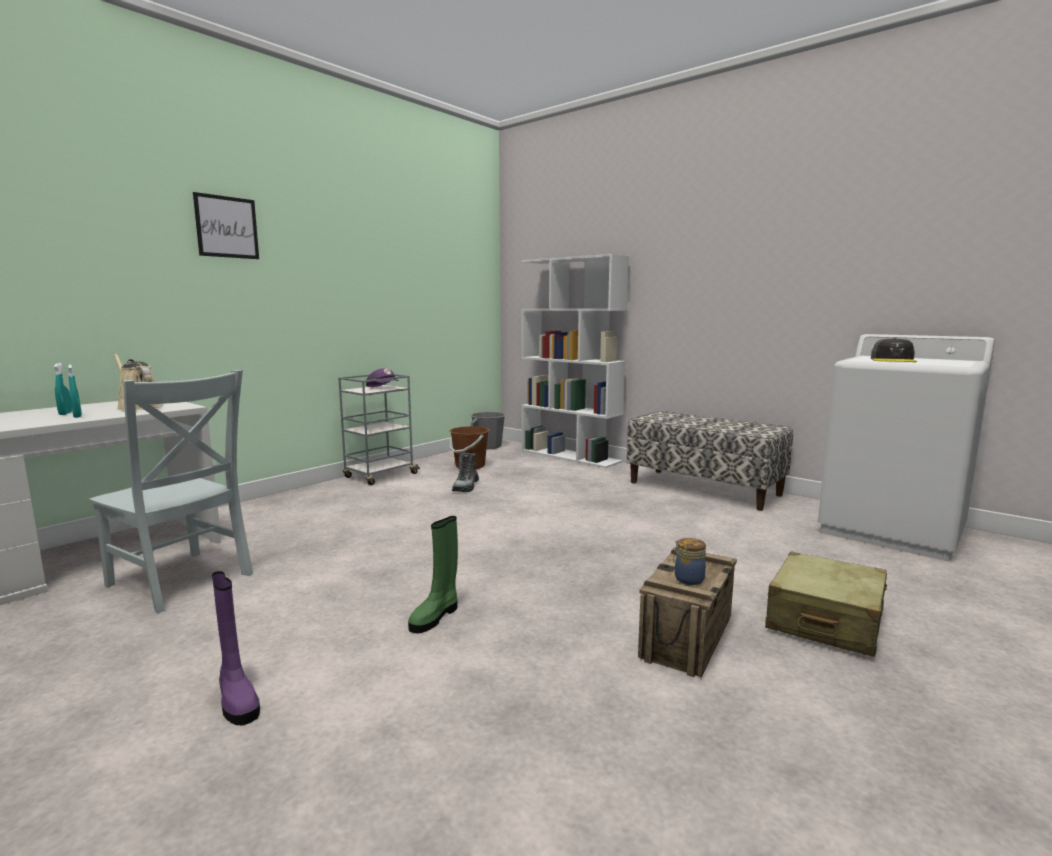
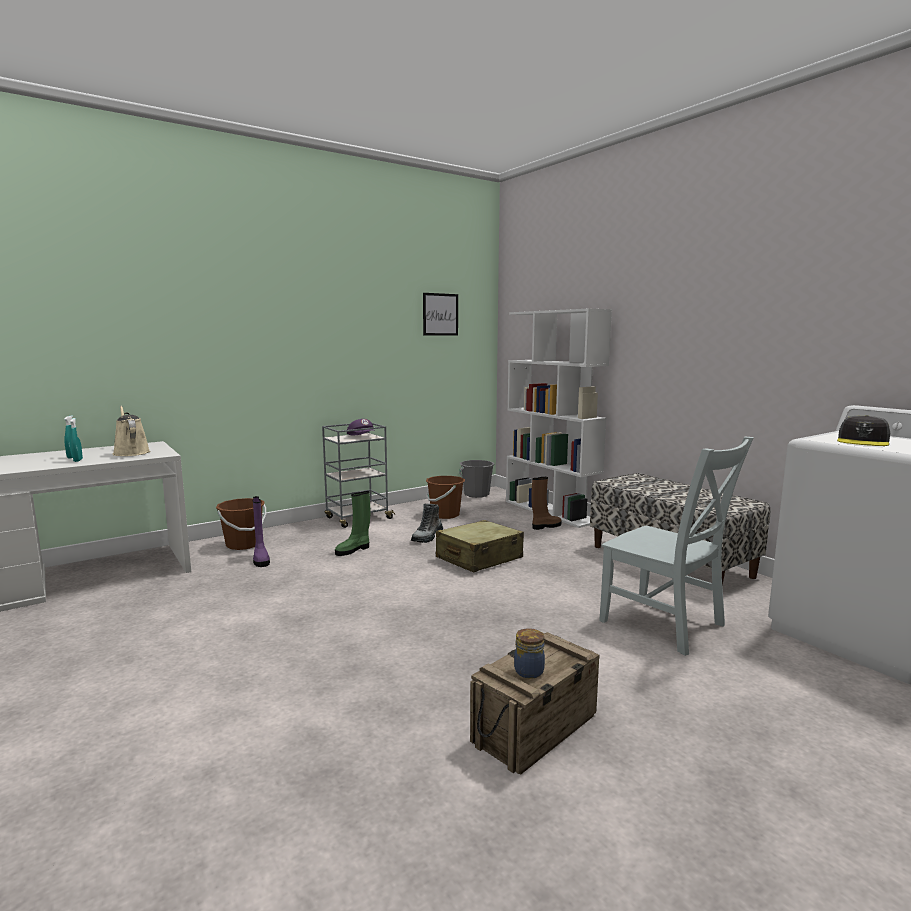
camera: 15 degrees right, 0 degrees up
grey chair [89,370,253,613] -> grey chair moved to [599,437,754,656]
picture [193,192,259,259] -> picture moved to [423,293,458,336]
purple boot [212,571,260,725] -> purple boot moved to [253,496,270,567]
green boot [408,516,458,634] -> green boot moved to [335,491,370,556]
beige suitcase [765,551,887,657] -> beige suitcase moved to [436,520,524,572]
none -> brown bucket [216,498,266,550]
none -> brown boot [531,477,561,530]

